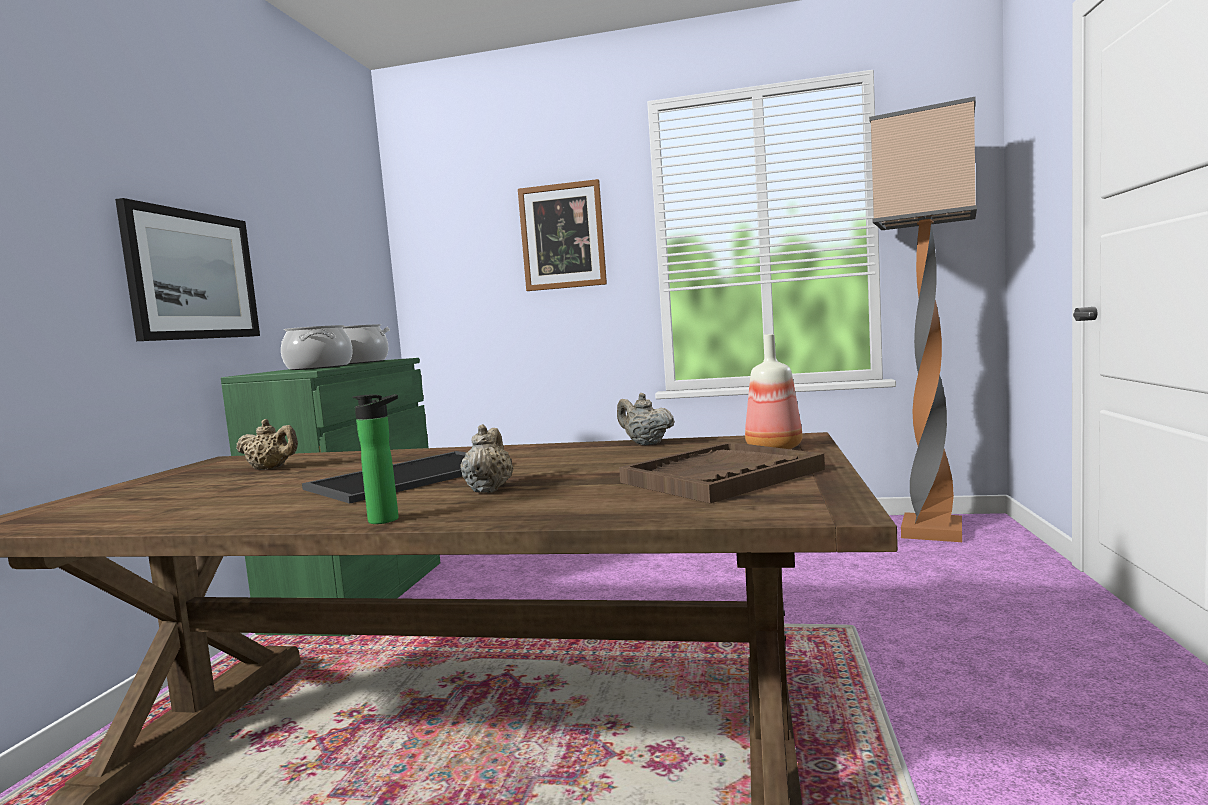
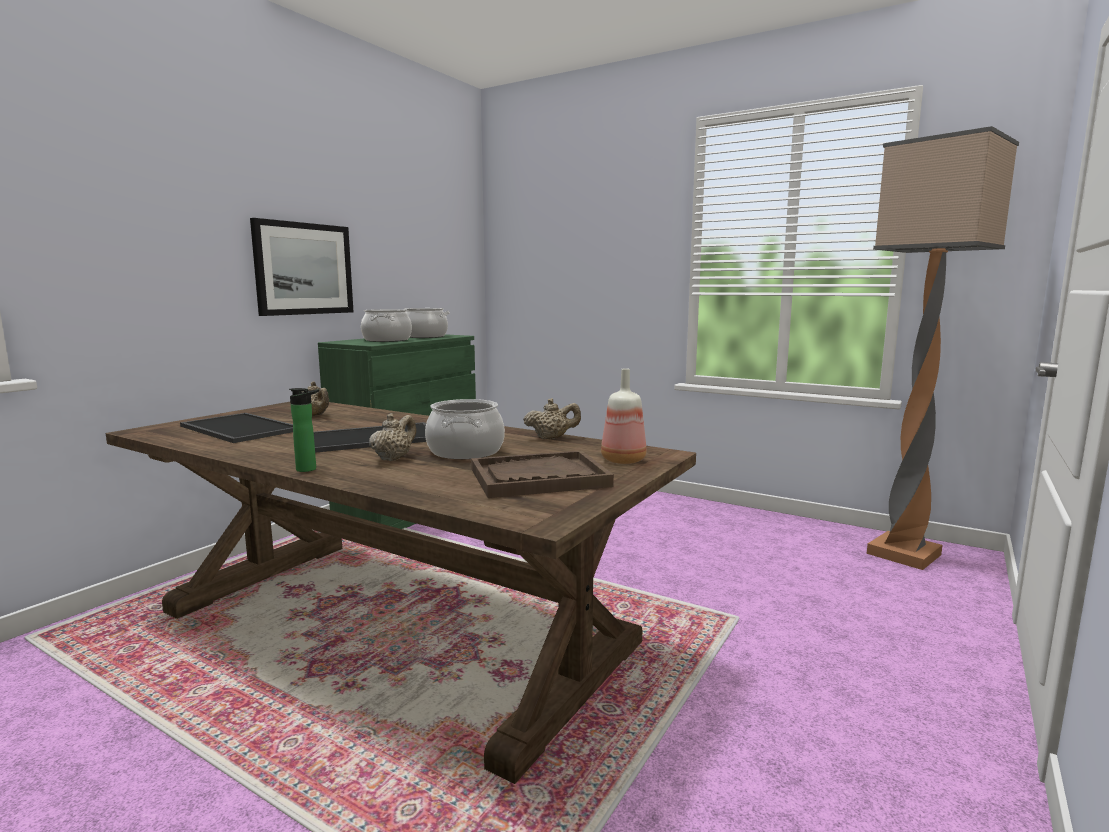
camera: 20 degrees right, 5 degrees up
picture [518,179,607,291] -> none
beige teapot [617,393,675,446] -> beige teapot turned 105 degrees clockwise [523,398,581,439]
none -> tray [180,413,293,443]
none -> cooking pot [425,399,505,459]

